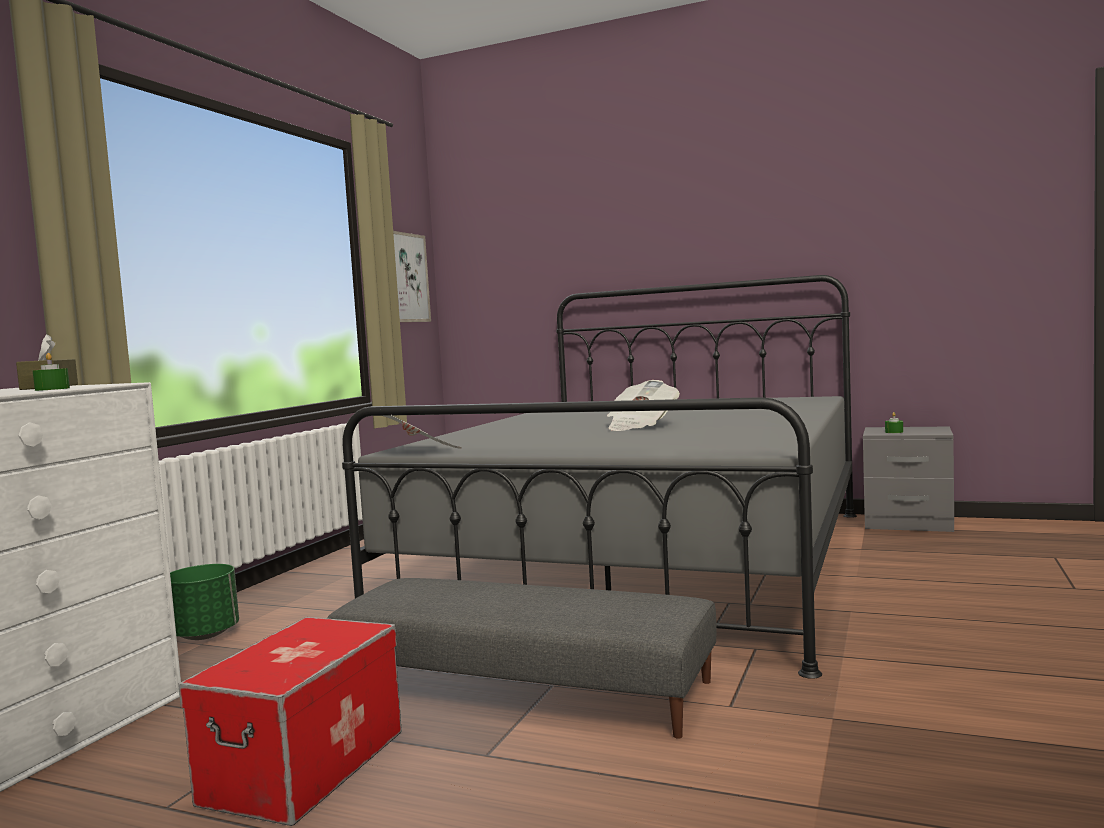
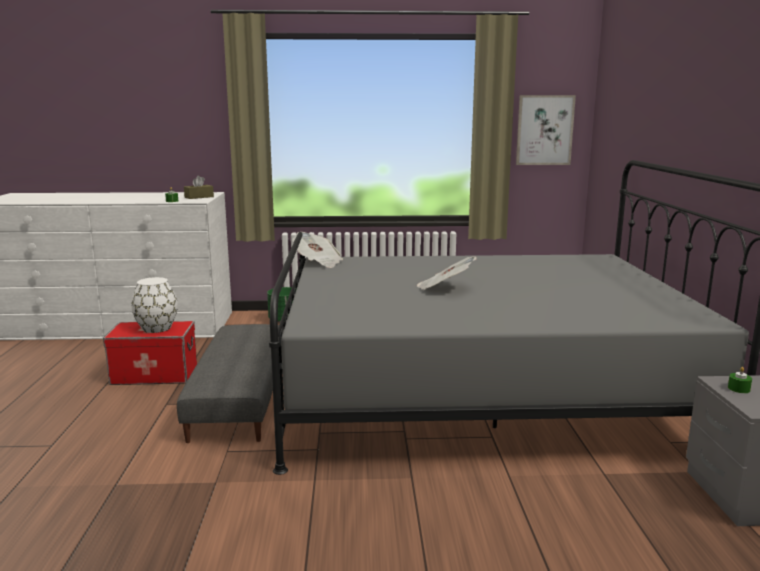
camera: 65 degrees right, 10 degrees up
none -> white vase [131,277,178,333]

